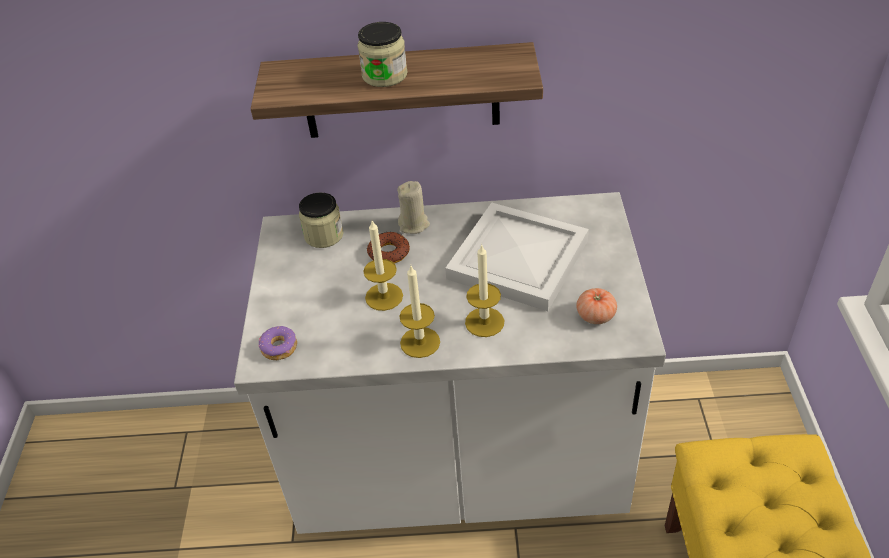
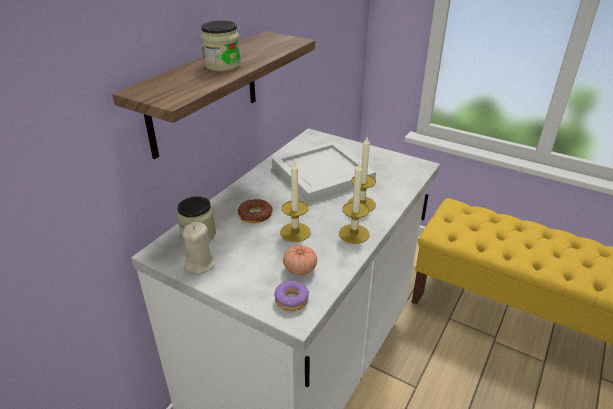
camera: 60 degrees left, 10 degrees down
beige candle [397,181,430,234] -> beige candle moved to [183,222,215,274]
tomato [576,288,617,324] -> tomato moved to [283,245,317,275]

